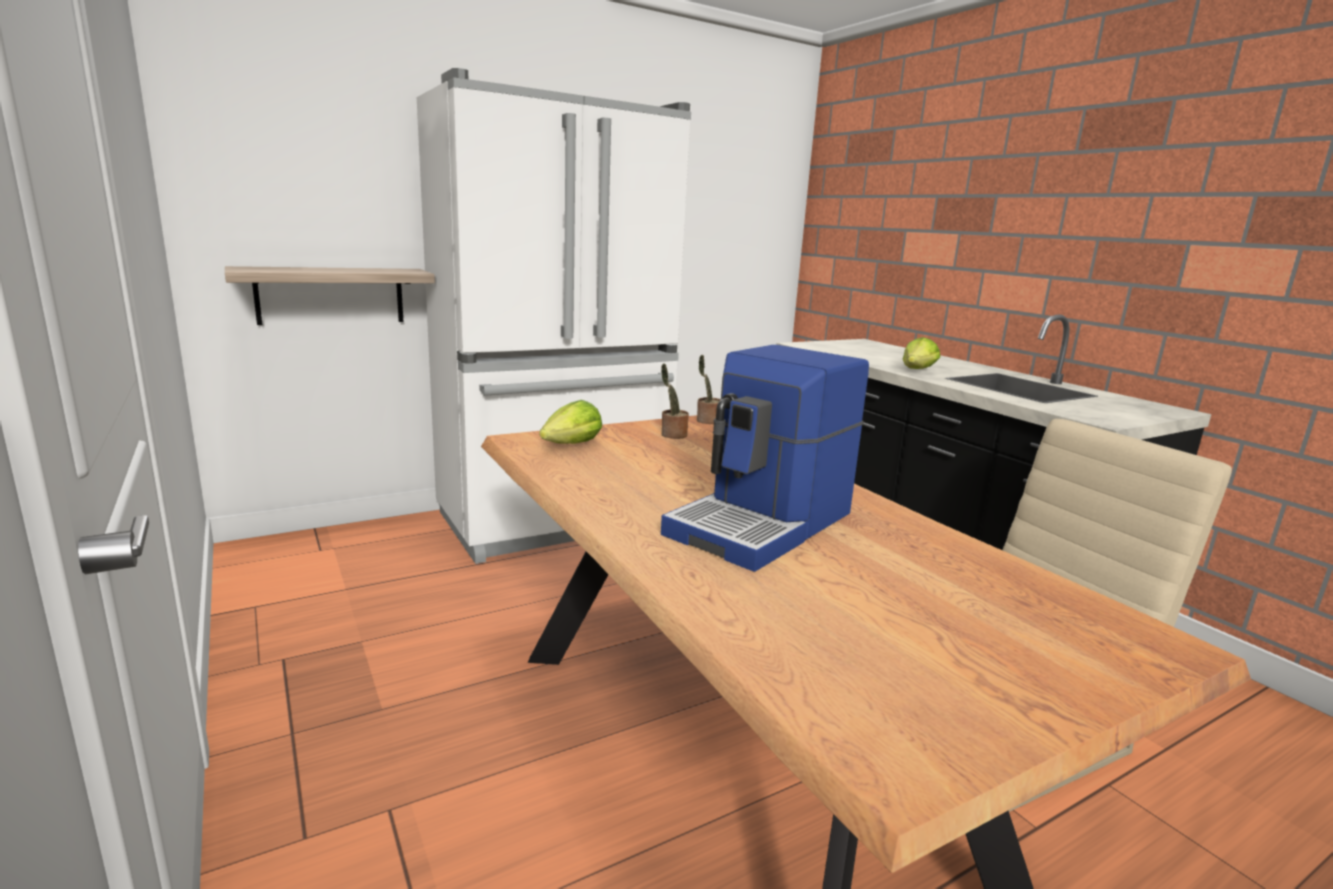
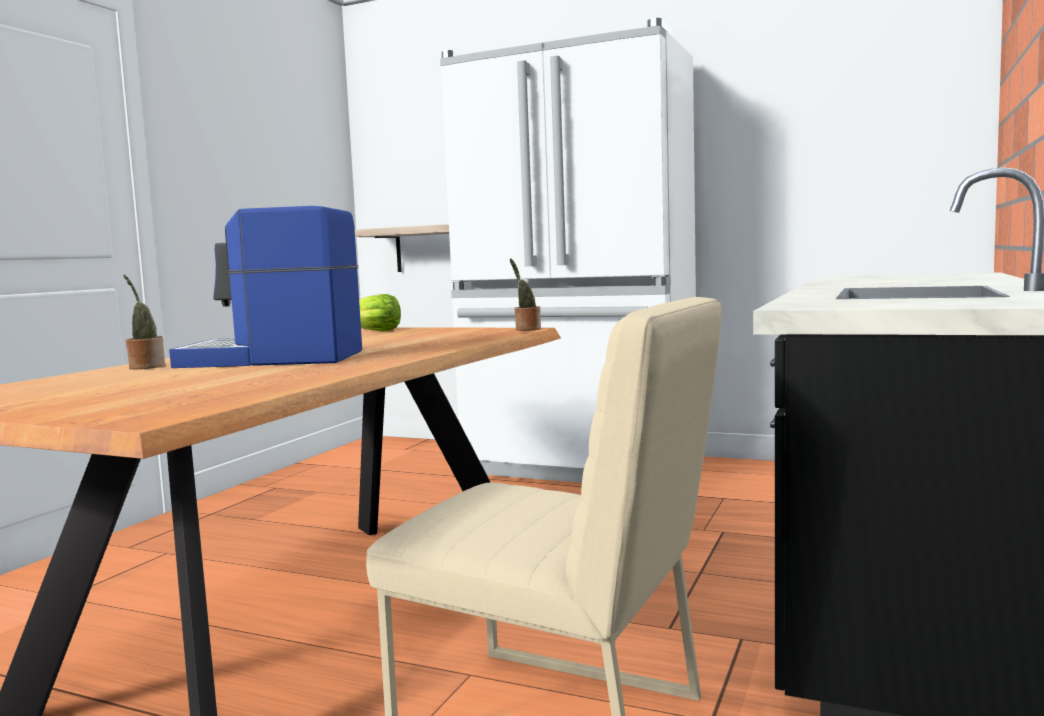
camera: 55 degrees right, 10 degrees down
potted plant [661,363,689,439] -> potted plant moved to [123,274,165,370]
lettuce [903,337,940,369] -> none

